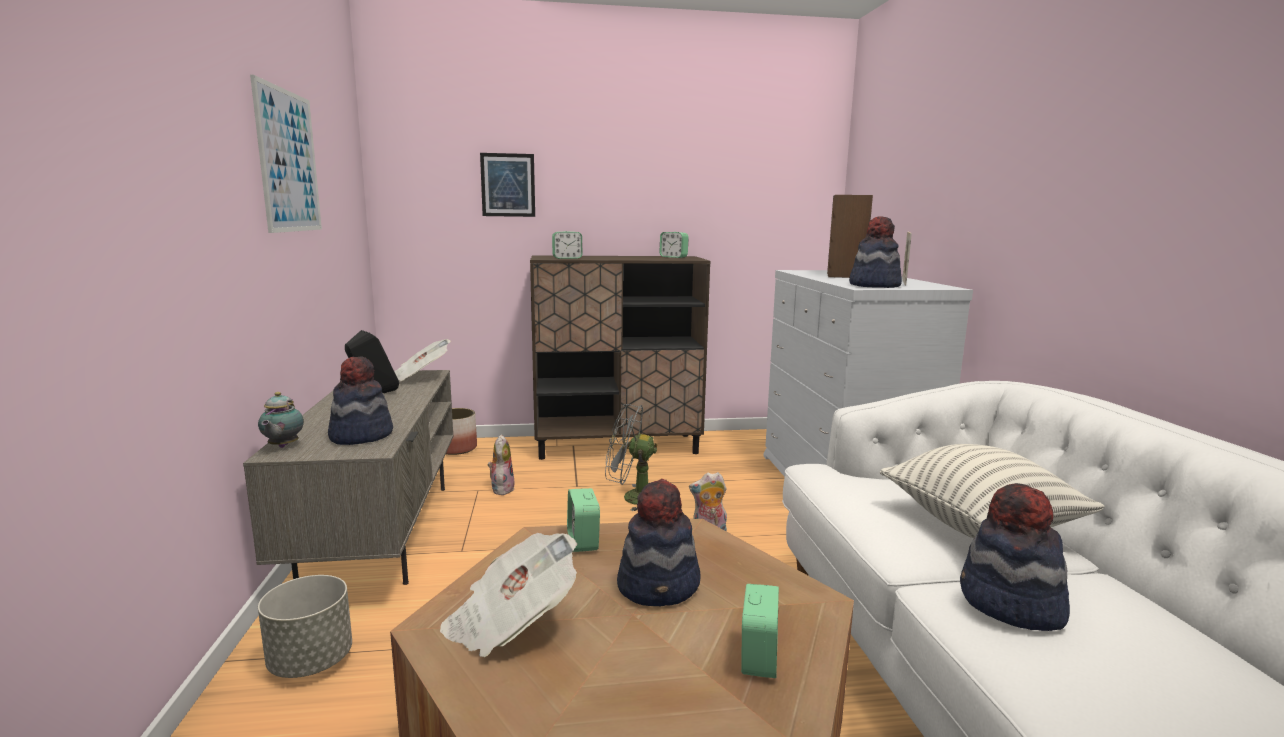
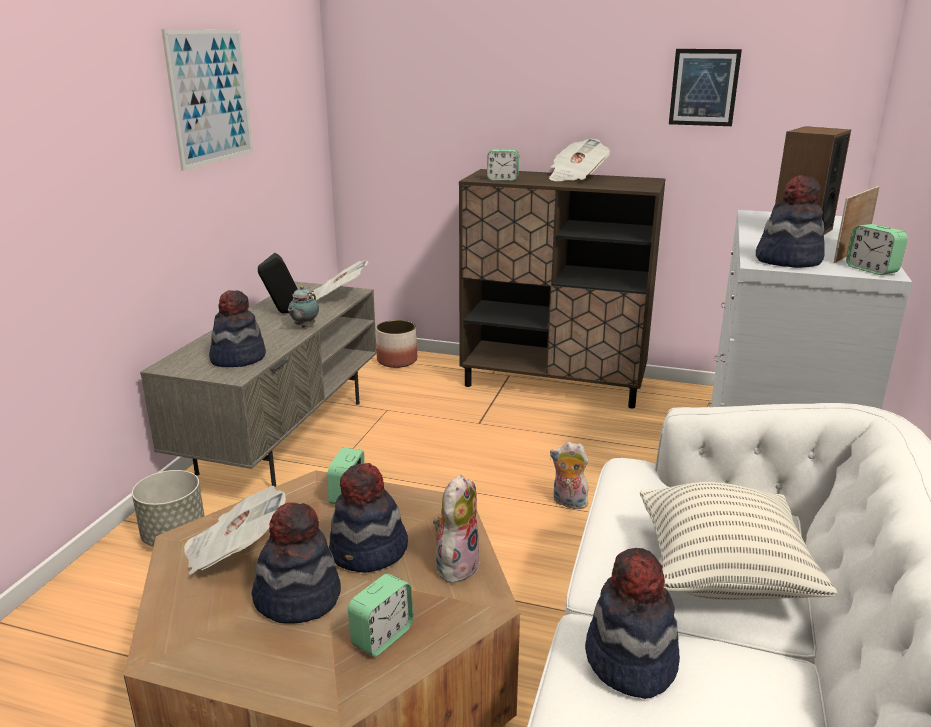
camera: 25 degrees right, 10 degrees up
teapot [258,392,304,448] -> teapot moved to [288,286,319,328]
picture [480,153,535,217] -> picture moved to [669,49,742,126]
plush toy [488,434,515,495] -> plush toy moved to [433,475,480,583]
grey fan [605,404,658,511] -> none
alarm clock [659,232,689,258] -> alarm clock moved to [846,224,908,275]
none -> hat [252,502,341,623]
none -> newspaper [549,139,610,181]

